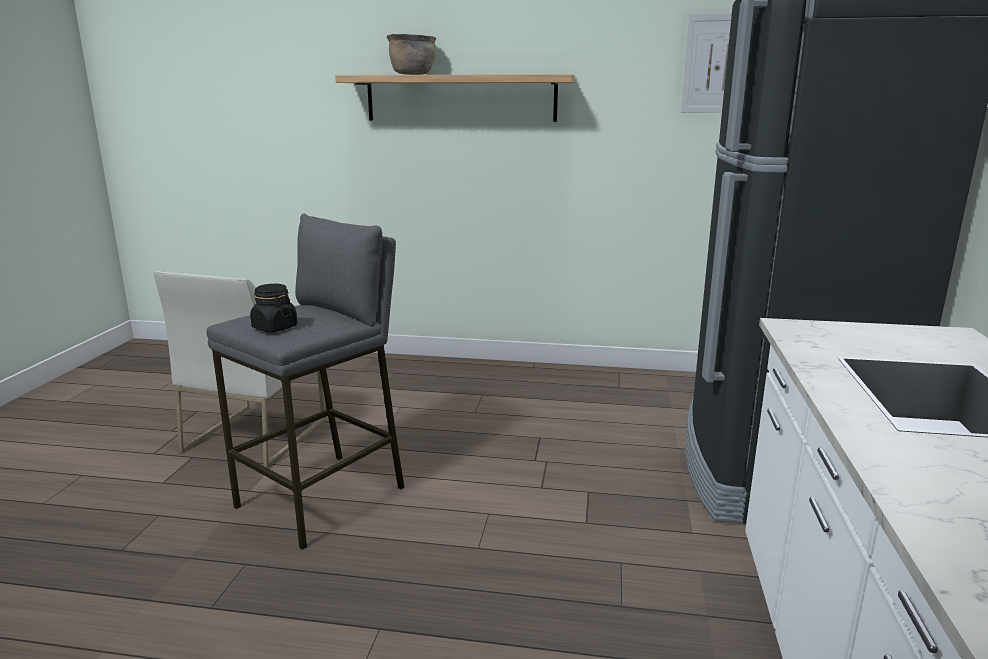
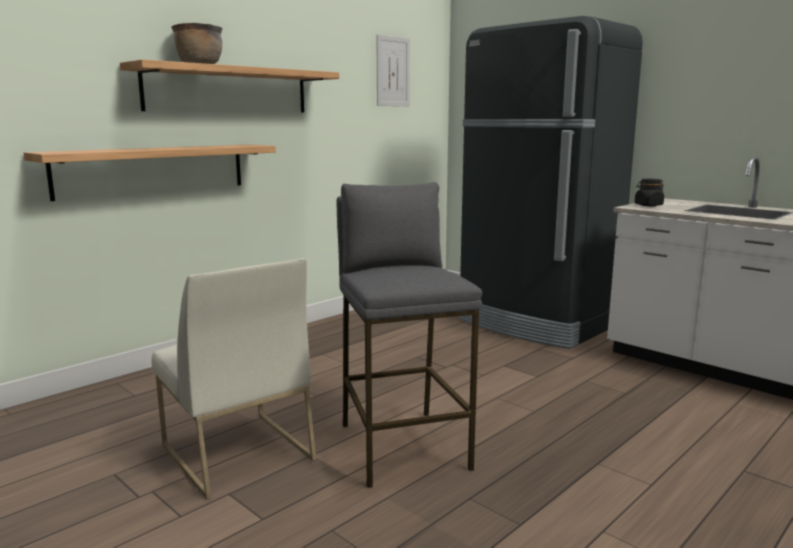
camera: 55 degrees left, 5 degrees down
black jar [250,284,297,332] -> black jar moved to [635,179,664,206]
none -> shelf [24,145,276,201]

